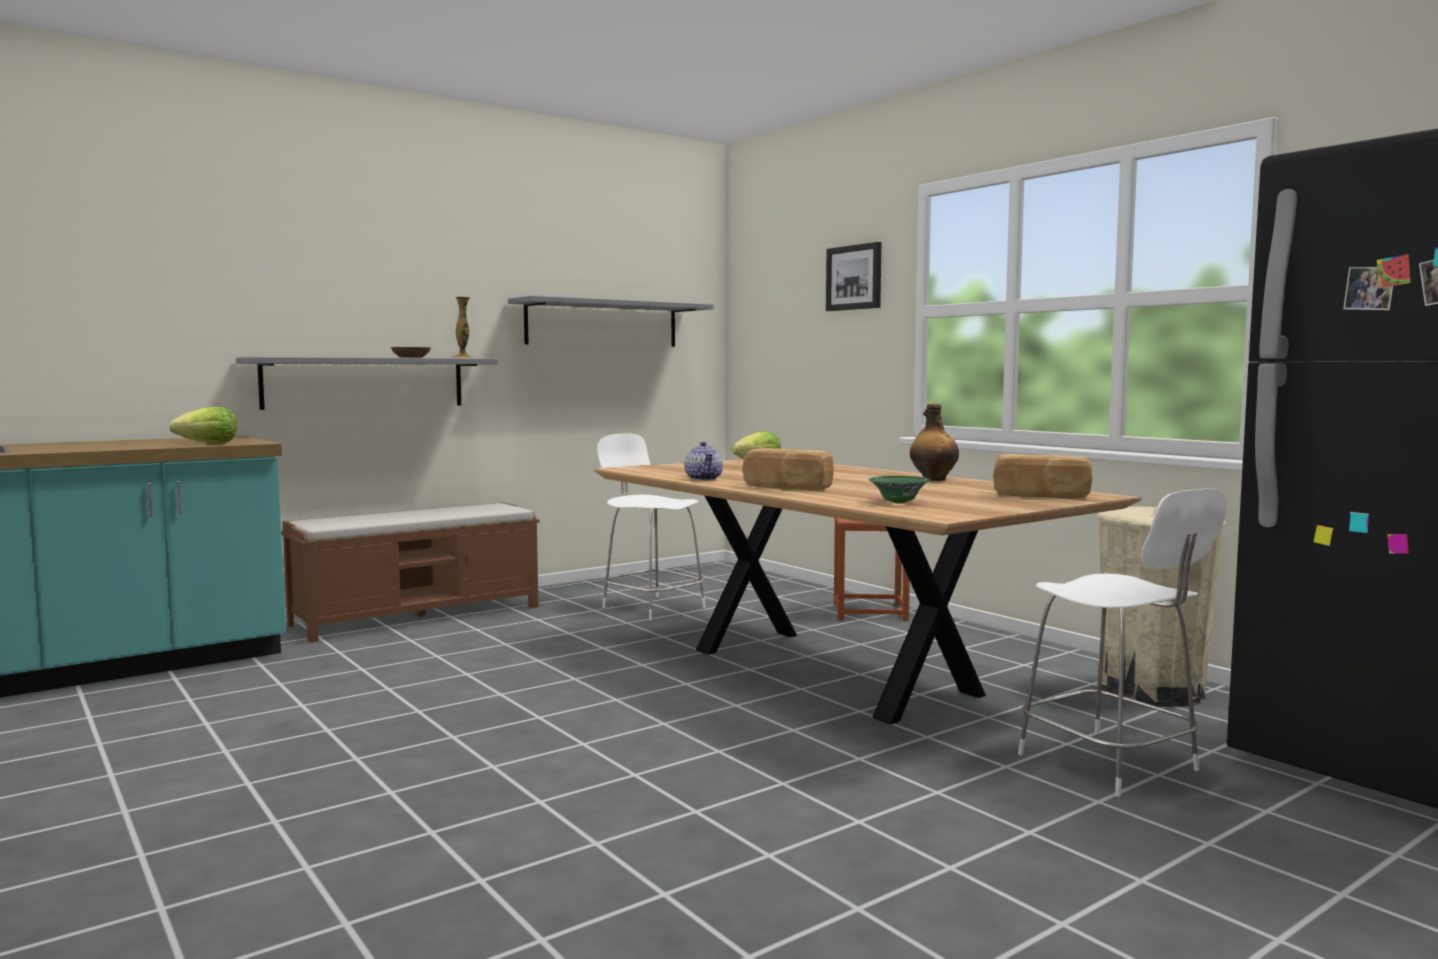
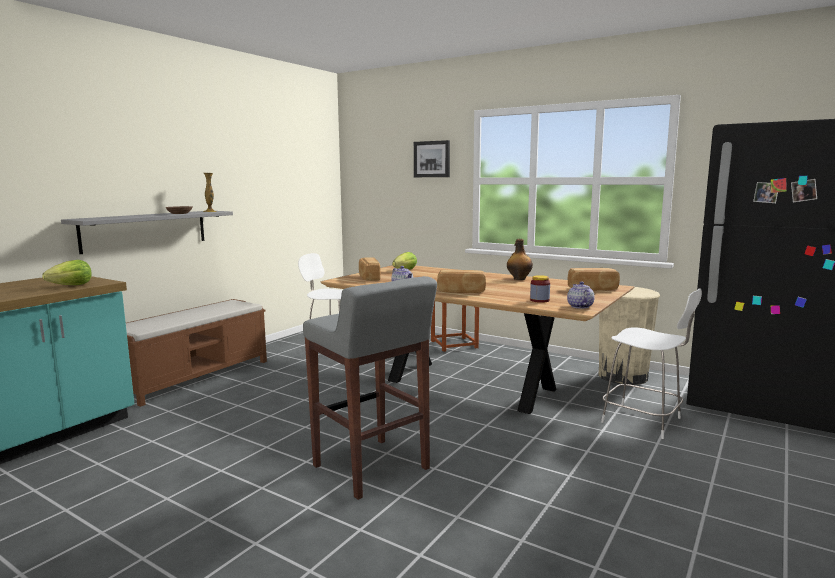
camera: 20 degrees left, 5 degrees up
grey shelf [508,296,714,347] -> none
green bowl [868,476,930,503] -> jar [530,275,550,303]
none -> grey stool [303,276,437,500]
none -> bread [359,257,381,281]
none -> teapot [567,281,595,309]

